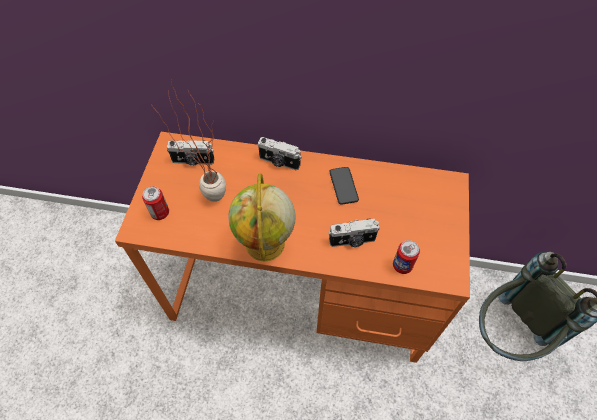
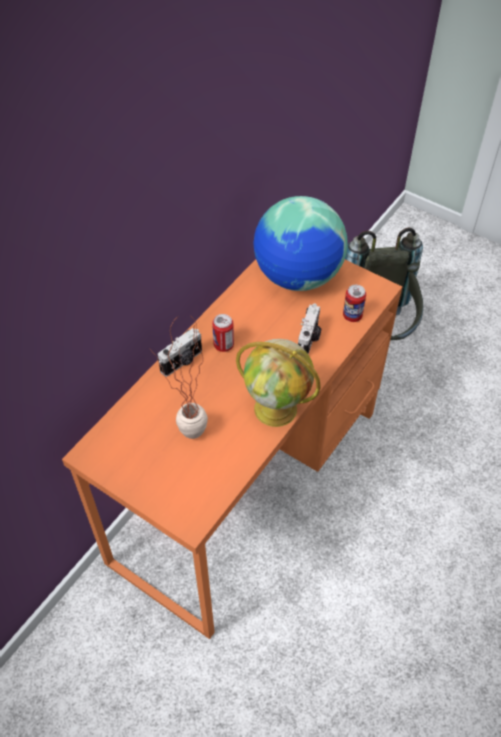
camera: 65 degrees left, 5 degrees down
can [142,186,169,220] -> can moved to [212,314,234,352]
camera [167,140,214,166] -> none
phone [329,167,359,205] -> none
none -> globe [254,196,347,291]

